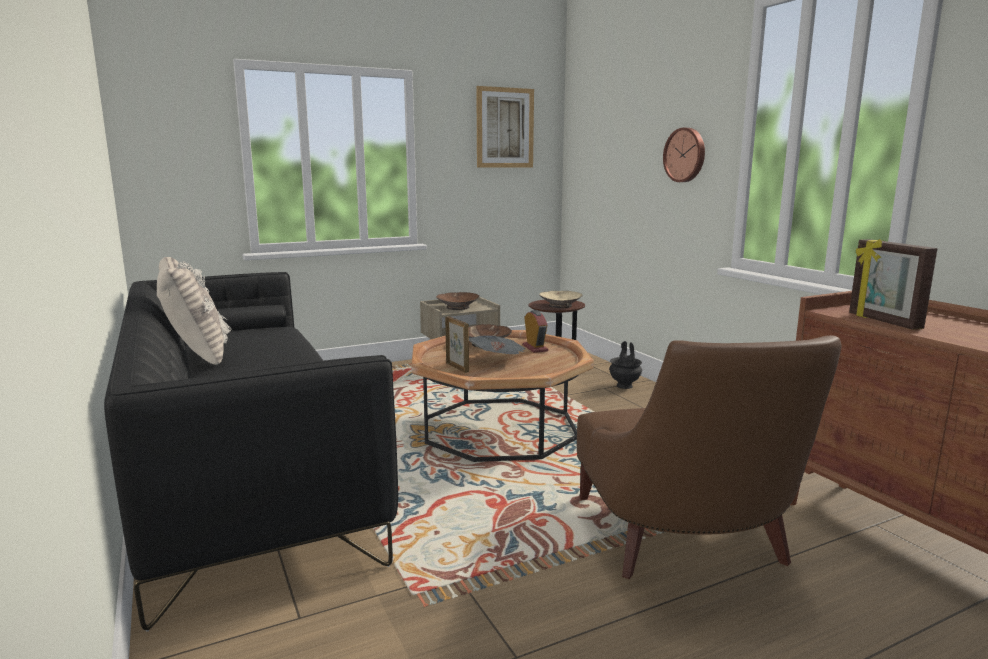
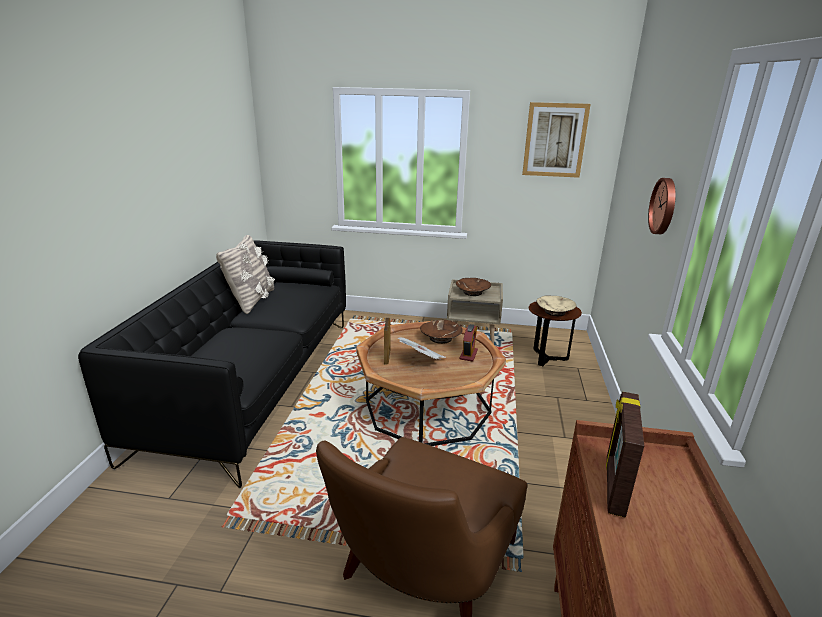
camera: 35 degrees right, 10 degrees up
black vase [609,341,642,389] -> none

